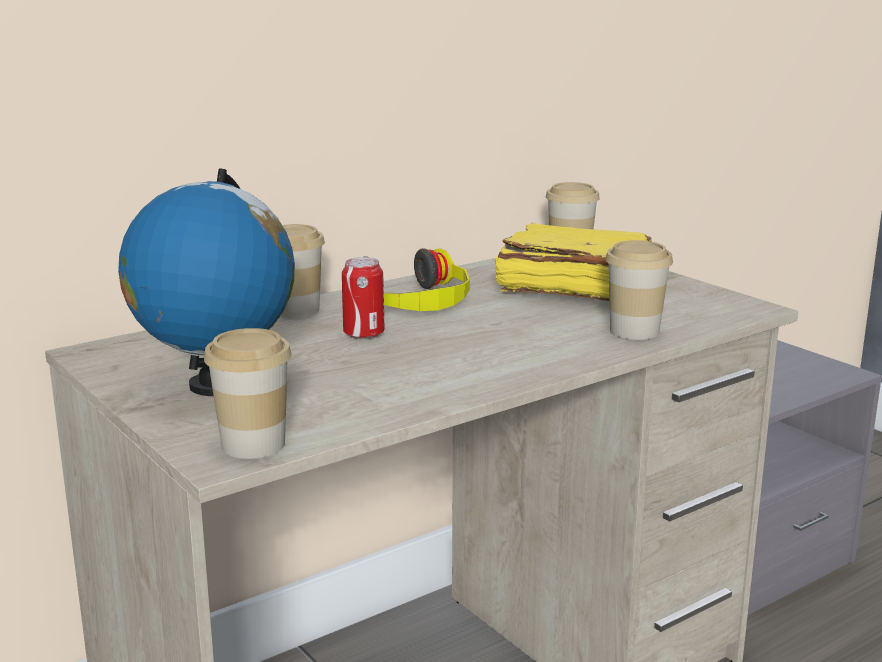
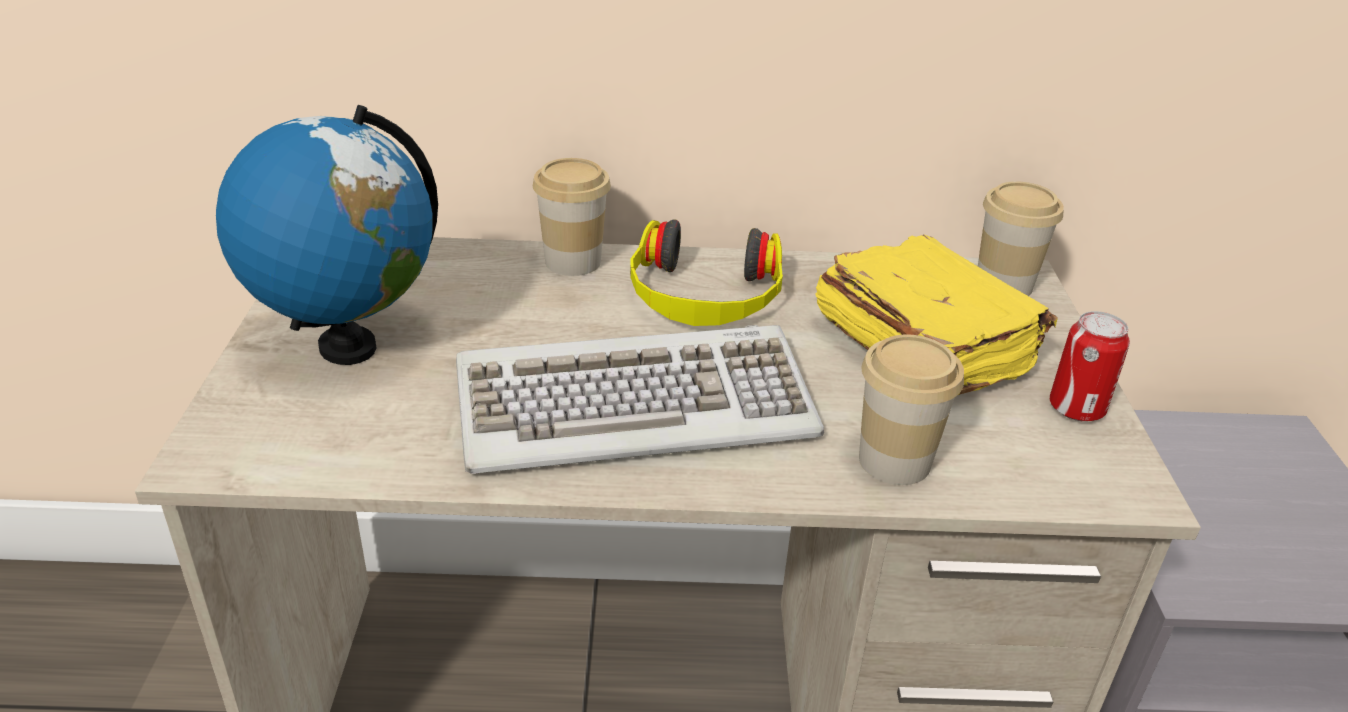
camera: 35 degrees right, 15 degrees up
cup [204,328,292,459] -> none
can [342,257,385,339] -> can moved to [1050,311,1130,421]
none -> keyboard [456,325,824,474]

